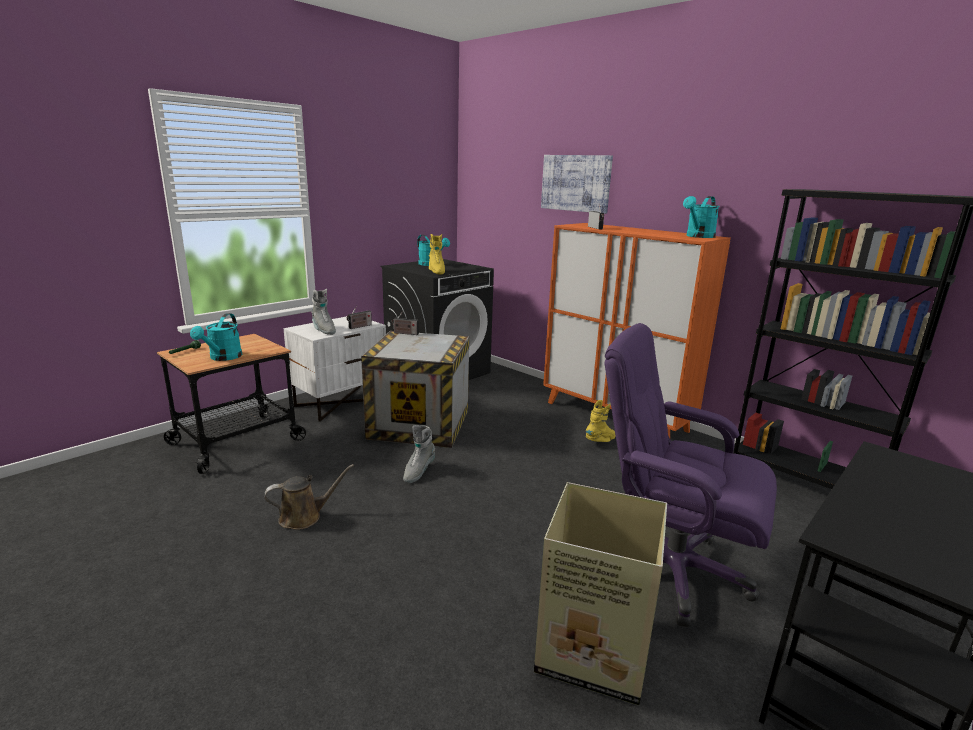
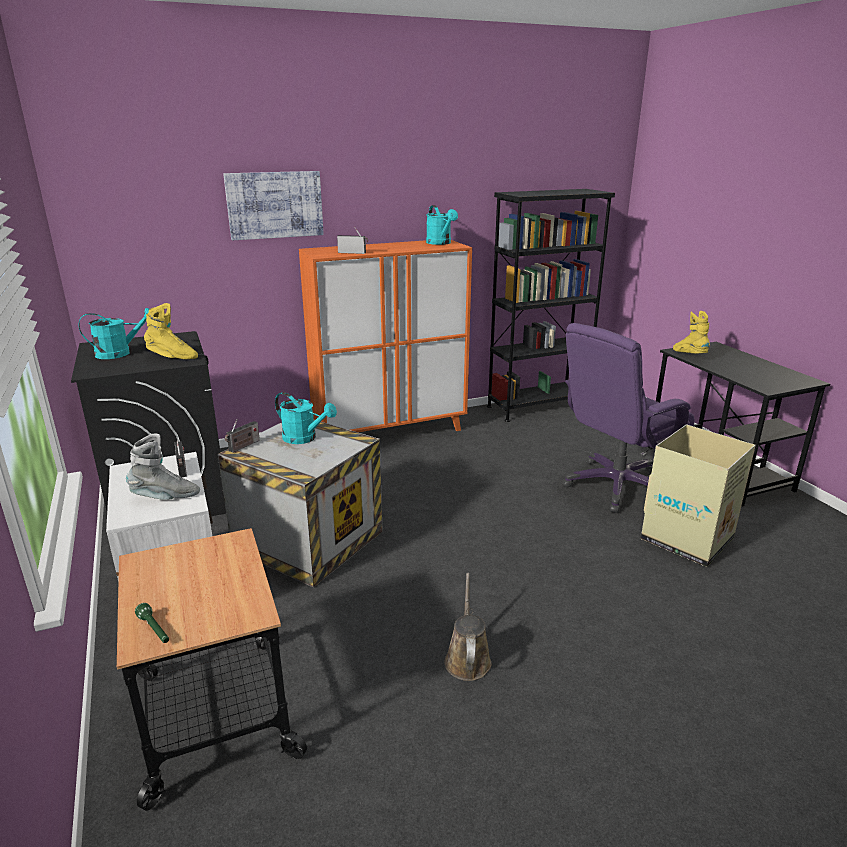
camera: 65 degrees left, 5 degrees up
turquoise watering can [190,313,242,361] -> turquoise watering can moved to [275,392,337,444]
grey boot [403,425,435,483] -> none
yellow boot [586,400,616,442] -> yellow boot moved to [673,311,710,353]

